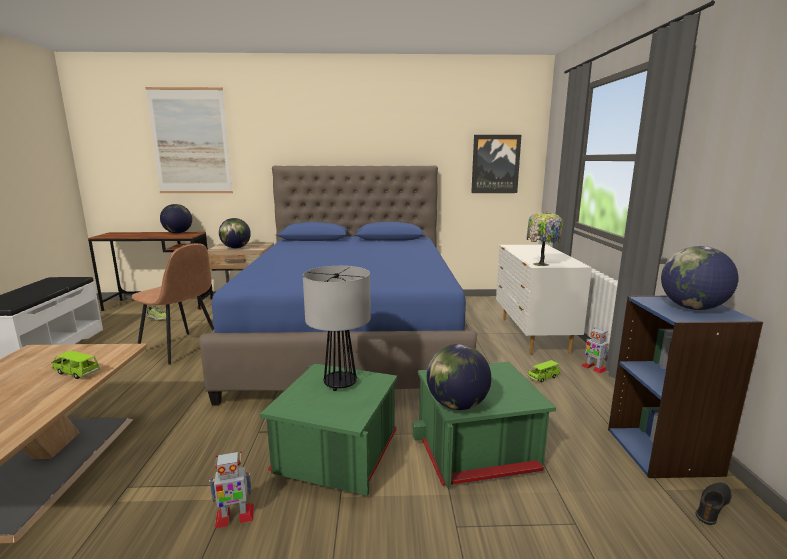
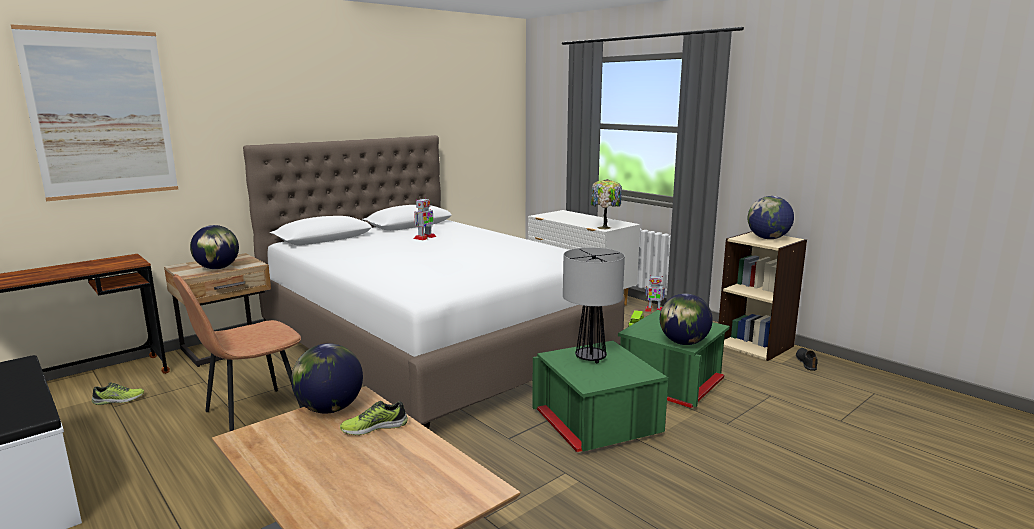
camera: 40 degrees left, 0 degrees up
green toy car [51,351,100,379] -> shoe [340,401,408,435]
brown chair [132,243,214,364] -> brown chair turned 150 degrees clockwise [173,274,304,431]
globe [160,204,192,234] -> globe moved to [291,343,363,414]
blue bed [199,166,477,406] -> white bed [243,135,625,429]
toy robot [209,451,254,528] -> toy robot moved to [414,198,436,240]
picture [471,135,521,193] -> none
blue bookcase [608,296,763,478] -> beige bookcase [719,231,807,361]

